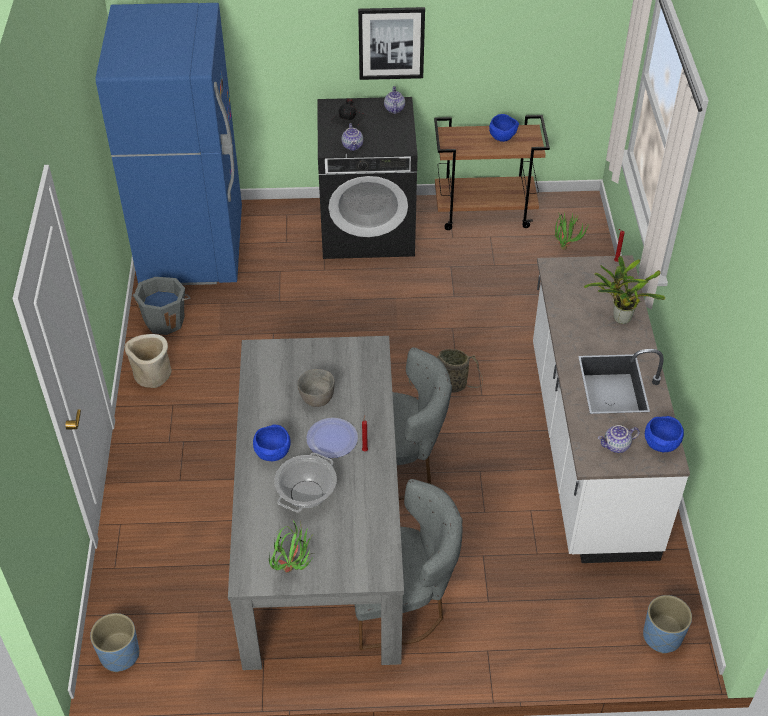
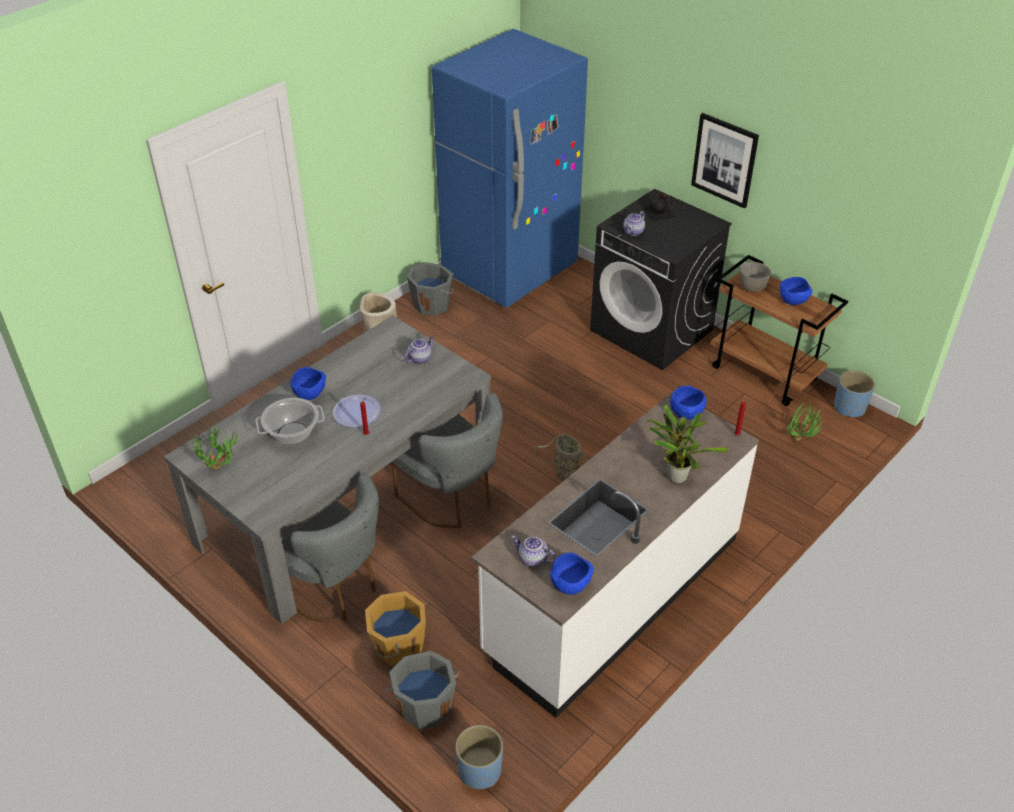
camera: 45 degrees right, 5 degrees down
blue planter [90,613,139,672] -> blue planter moved to [834,371,875,417]
grey bowl [297,369,335,407] -> grey bowl moved to [739,262,771,292]
teapot [384,86,405,114] -> teapot moved to [404,336,434,364]
none -> orange bucket [365,591,426,666]
none -> grey bucket [385,651,460,730]
none -> blue bowl [670,386,706,420]

